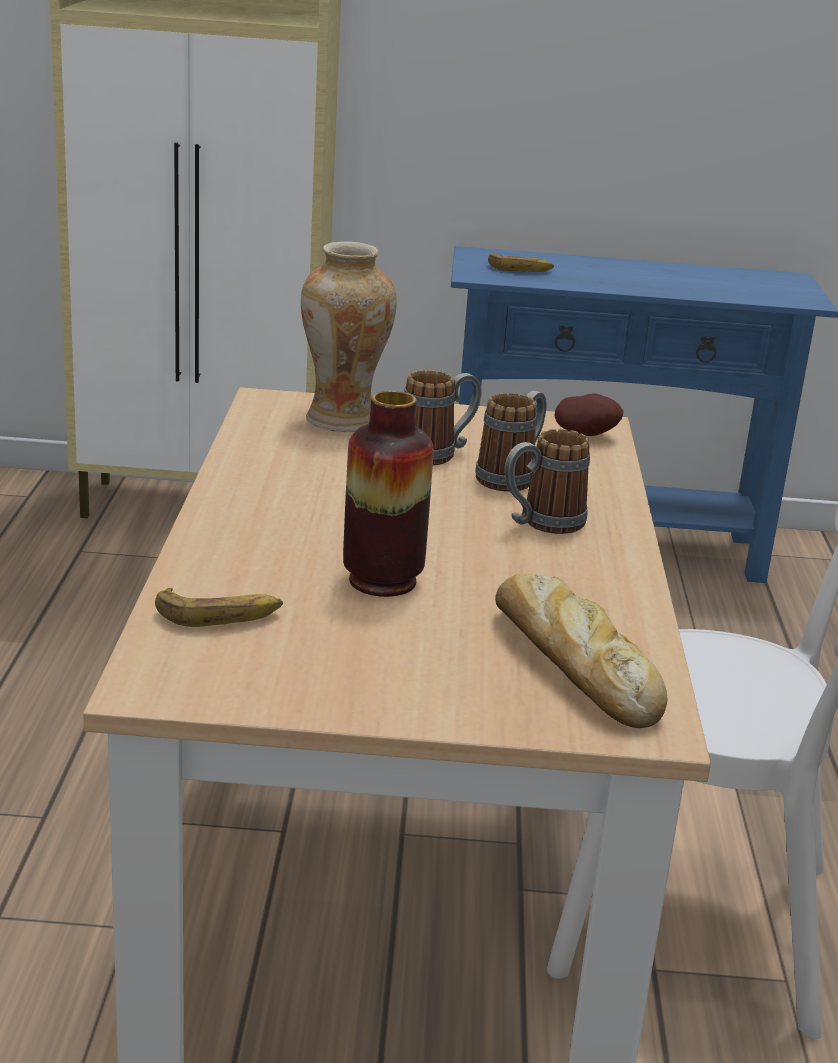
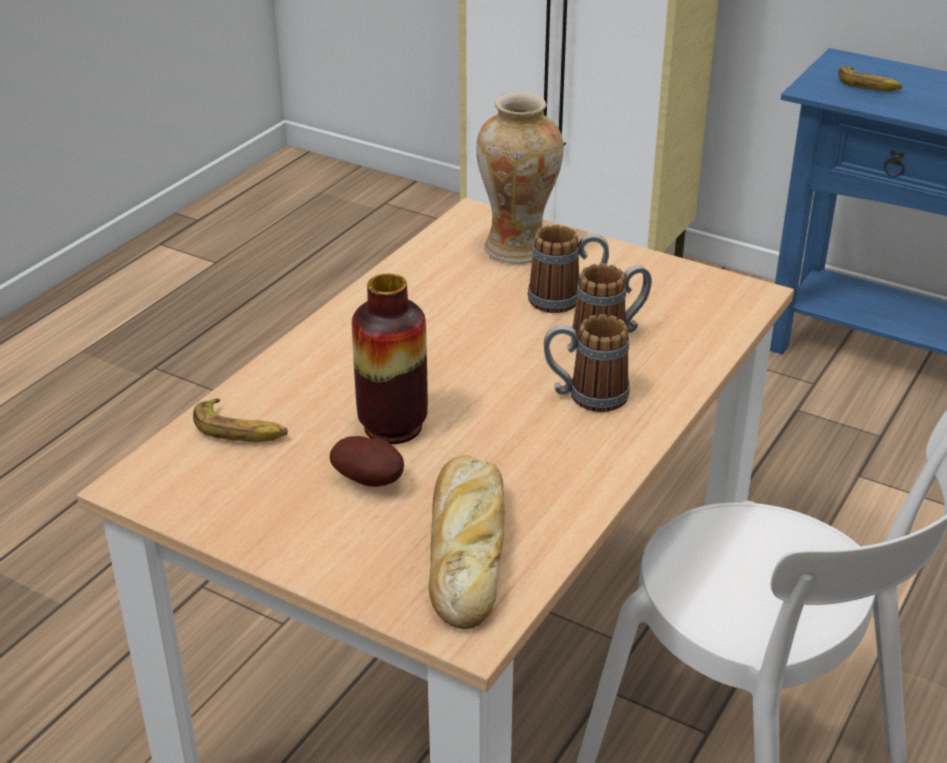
camera: 30 degrees right, 10 degrees up
potato [555,393,624,436] -> potato moved to [330,436,404,487]

